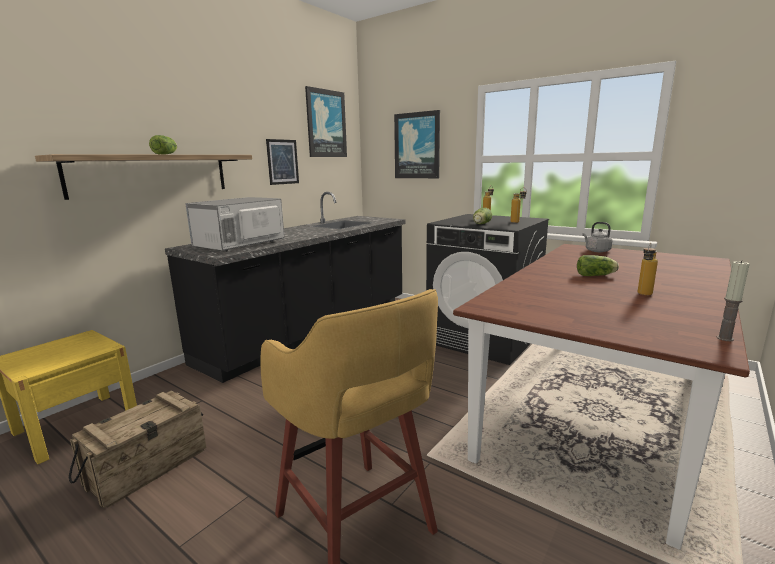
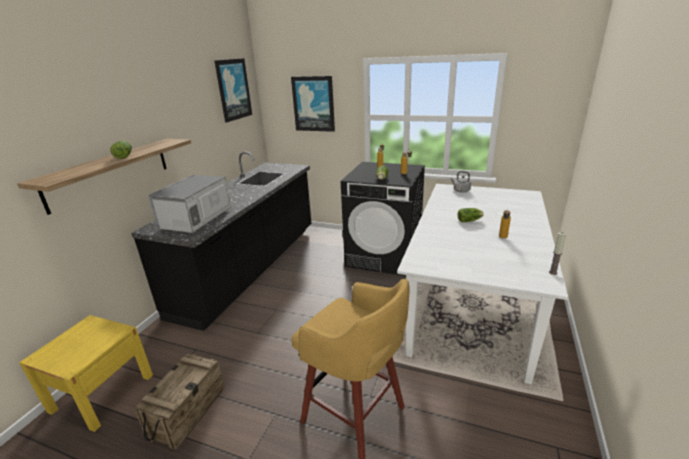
camera: 15 degrees left, 10 degrees up
picture [266,139,299,185] -> none
brown dining table [453,244,750,550] -> white dining table [397,184,568,384]

